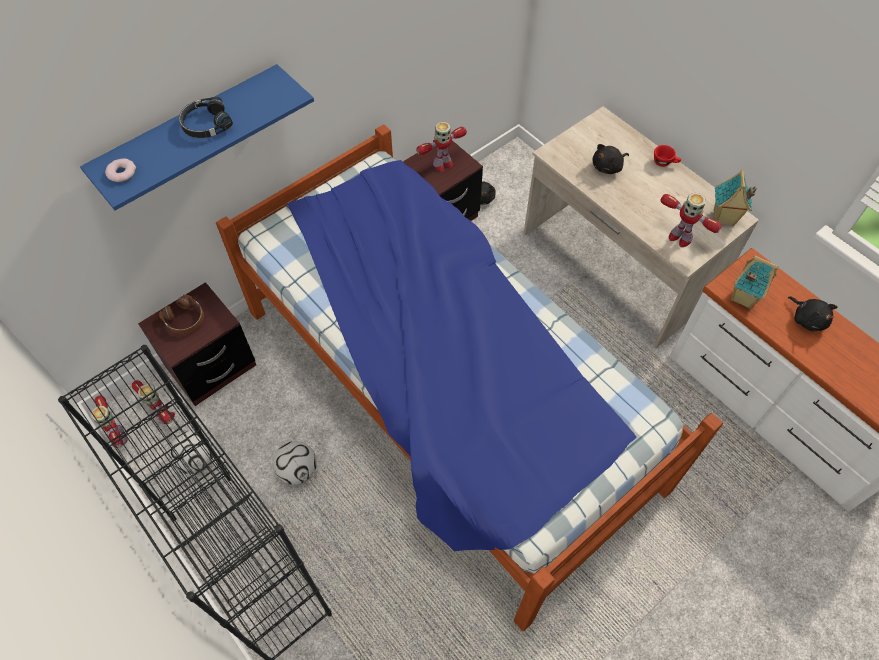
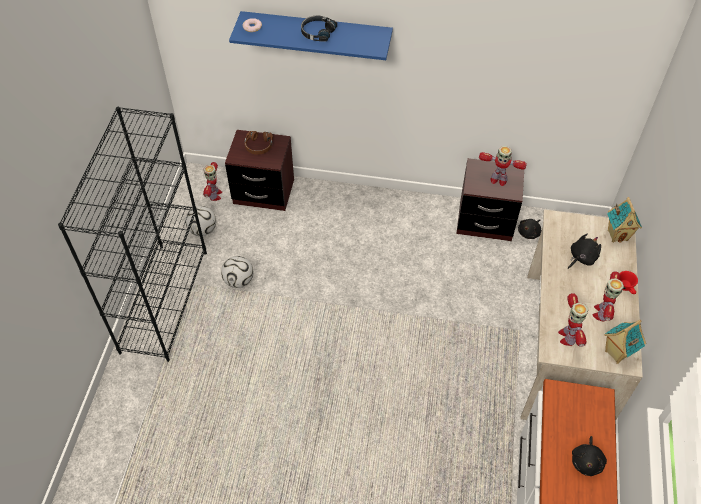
camera: 50 degrees right, 5 degrees down
toy robot [91,395,128,448] -> toy robot moved to [593,271,624,321]
bed [216,124,723,631] -> none
black plush toy [593,144,629,174] -> black plush toy turned 120 degrees clockwise [568,233,601,269]
toy house [731,255,779,309] -> toy house moved to [607,197,642,243]

